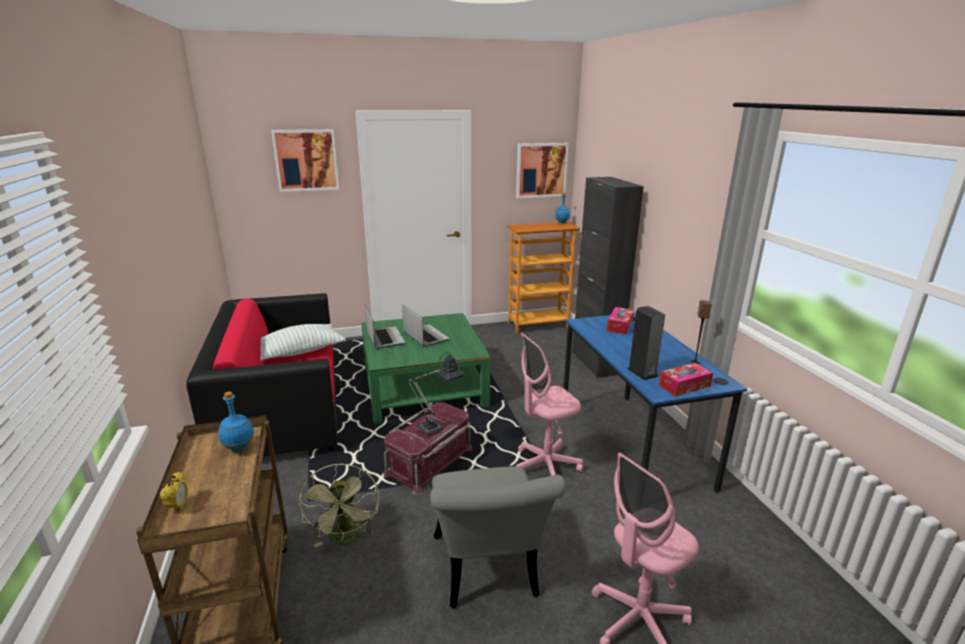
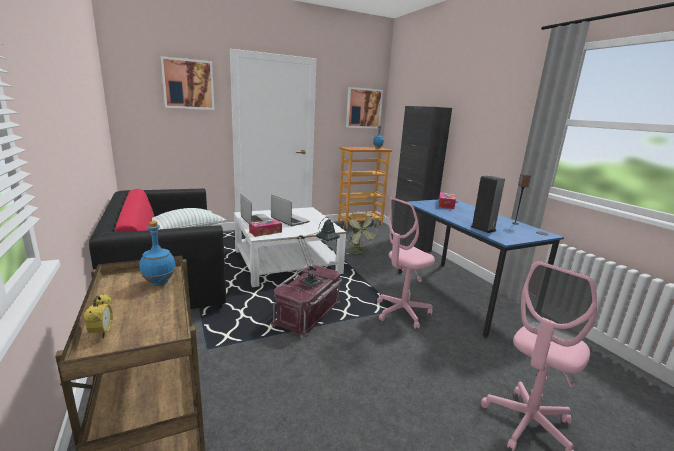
camera: 10 degrees left, 5 degrees down
green fan [299,464,379,547] -> green fan moved to [343,211,379,254]
green coffee table [361,313,490,423] -> white coffee table [234,207,346,287]
grey chair [430,466,565,609] -> none
tissue box [659,363,713,396] -> tissue box moved to [249,219,282,237]

